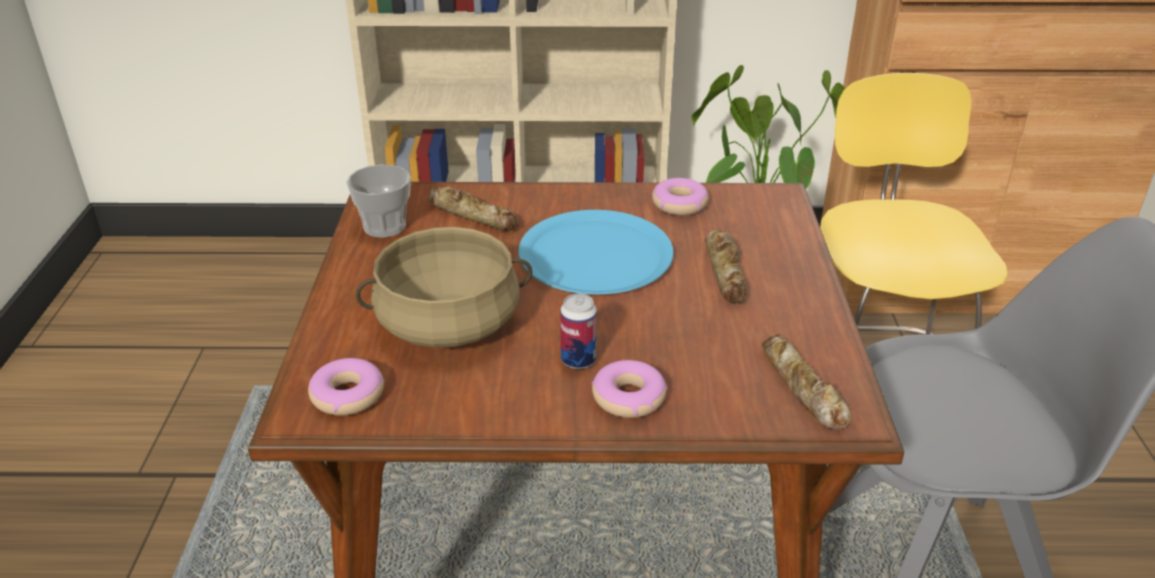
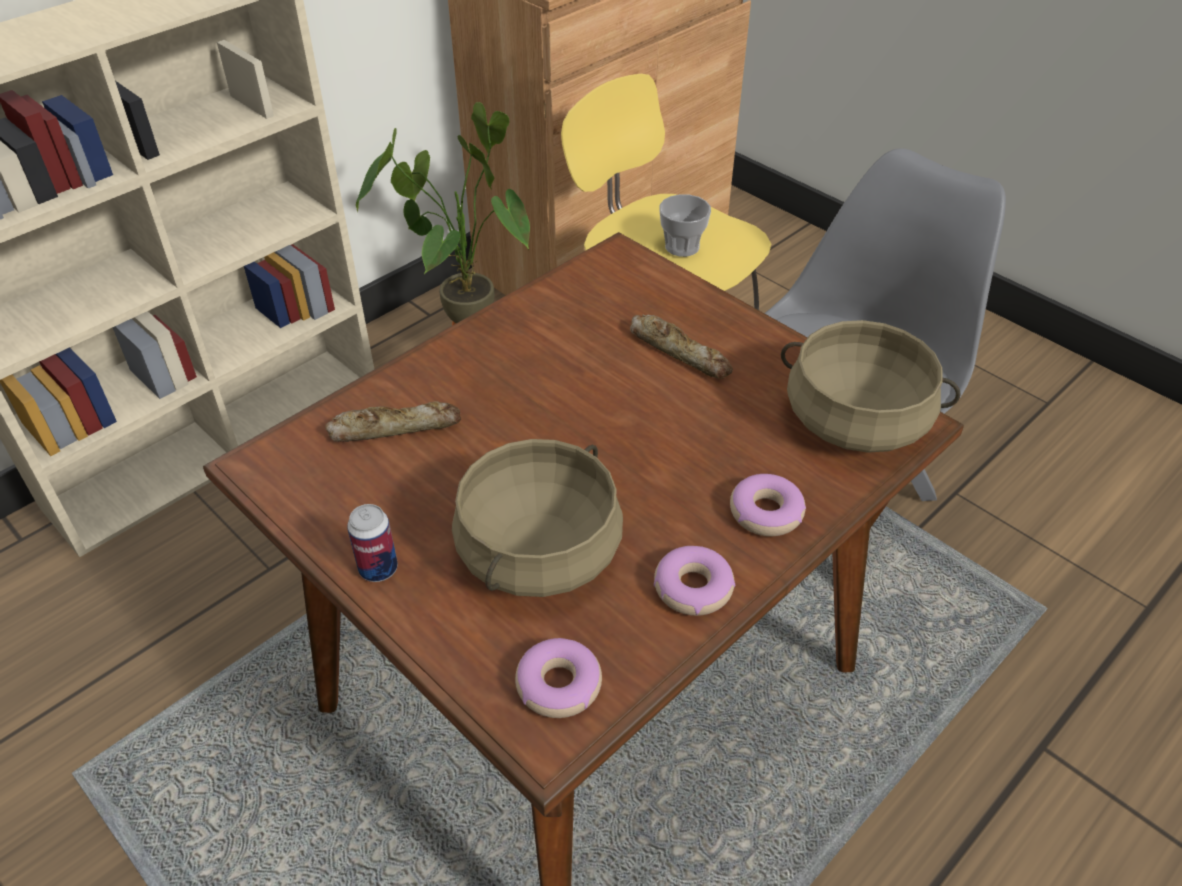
camera: 45 degrees left, 10 degrees up
cup [347,165,411,238] -> cup moved to [659,194,711,257]
blue plate [518,210,674,294] -> none
can [560,294,597,369] -> can moved to [347,504,398,582]
donut [652,178,709,216] -> donut moved to [654,546,735,616]
bread [762,334,851,430] -> beige cooking pot [781,320,961,453]

